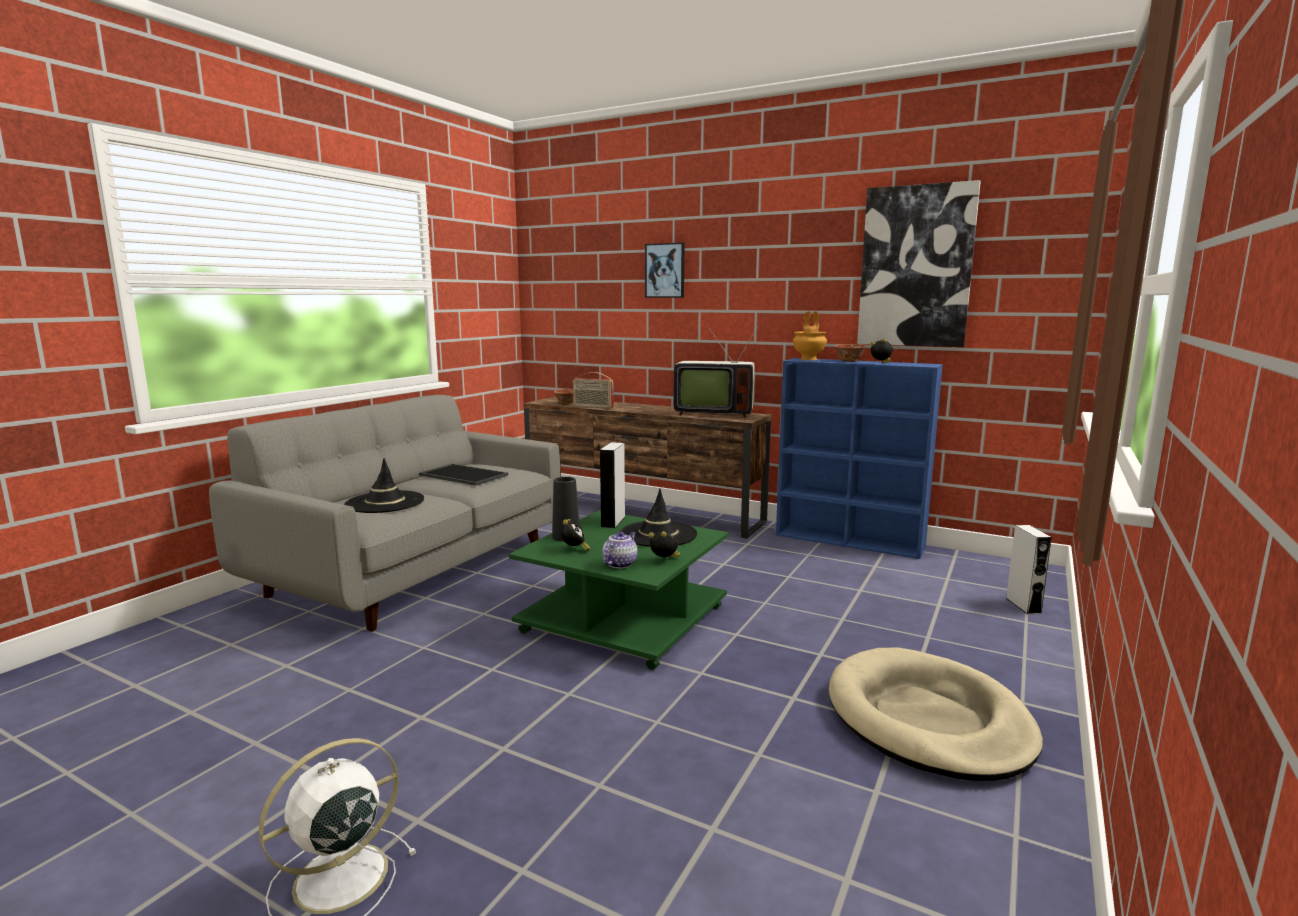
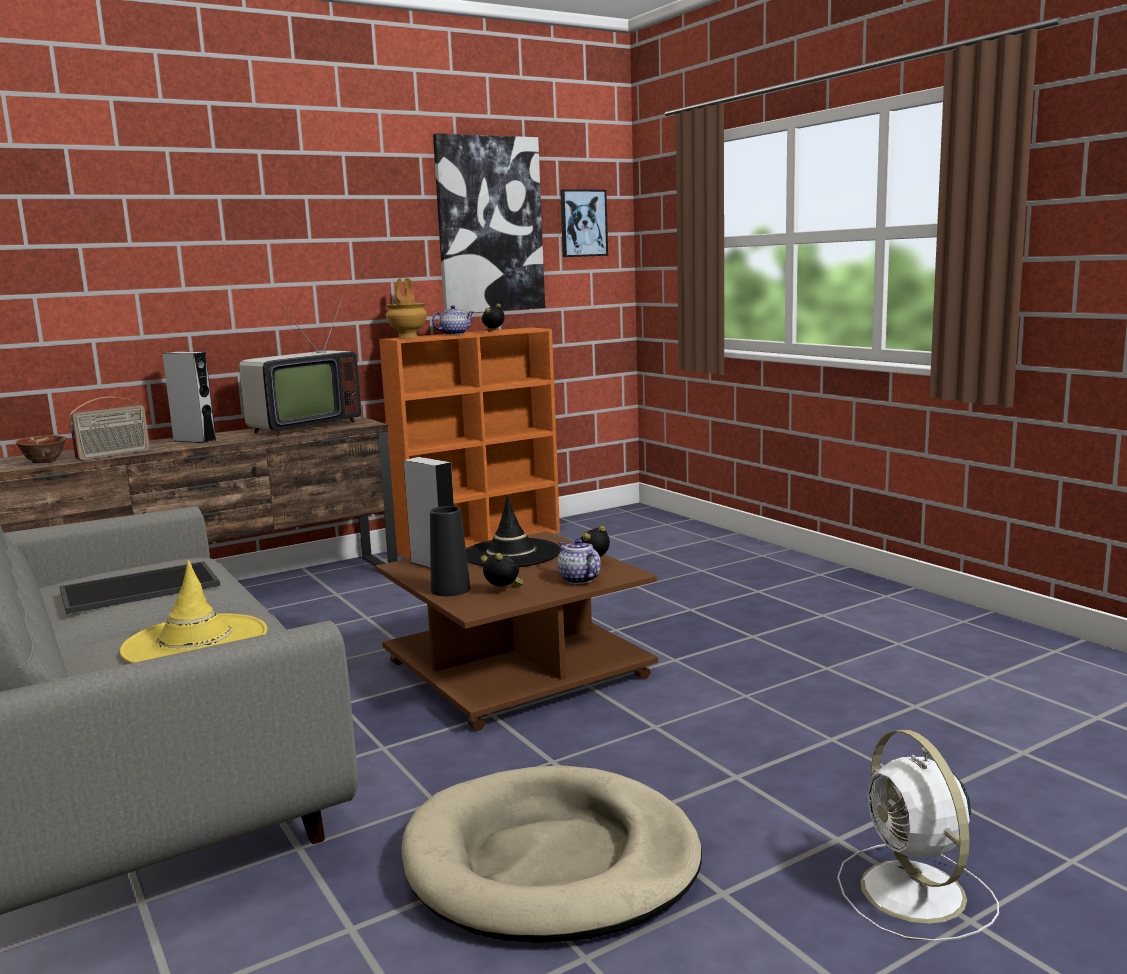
camera: 60 degrees left, 0 degrees up
black hat [344,458,424,513] -> yellow hat [120,559,267,663]
green coffee table [509,511,729,670] -> brown coffee table [376,531,658,731]
picture [645,242,685,298] -> picture moved to [560,189,608,257]
blue bookcase [776,358,943,559] -> orange bookcase [379,327,560,559]
beige dog bed [829,647,1043,781] -> beige dog bed moved to [401,765,702,943]
bowl [834,344,867,362] -> teapot [432,305,473,335]
grey speaker [1006,525,1052,614] -> grey speaker moved to [162,352,216,443]

